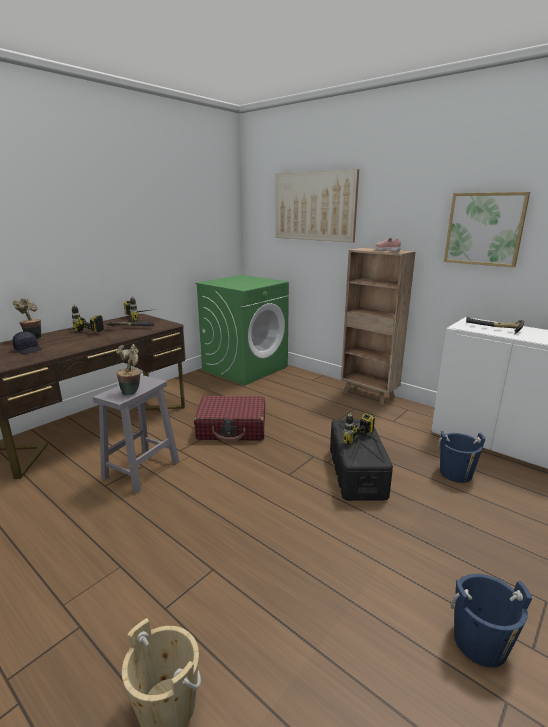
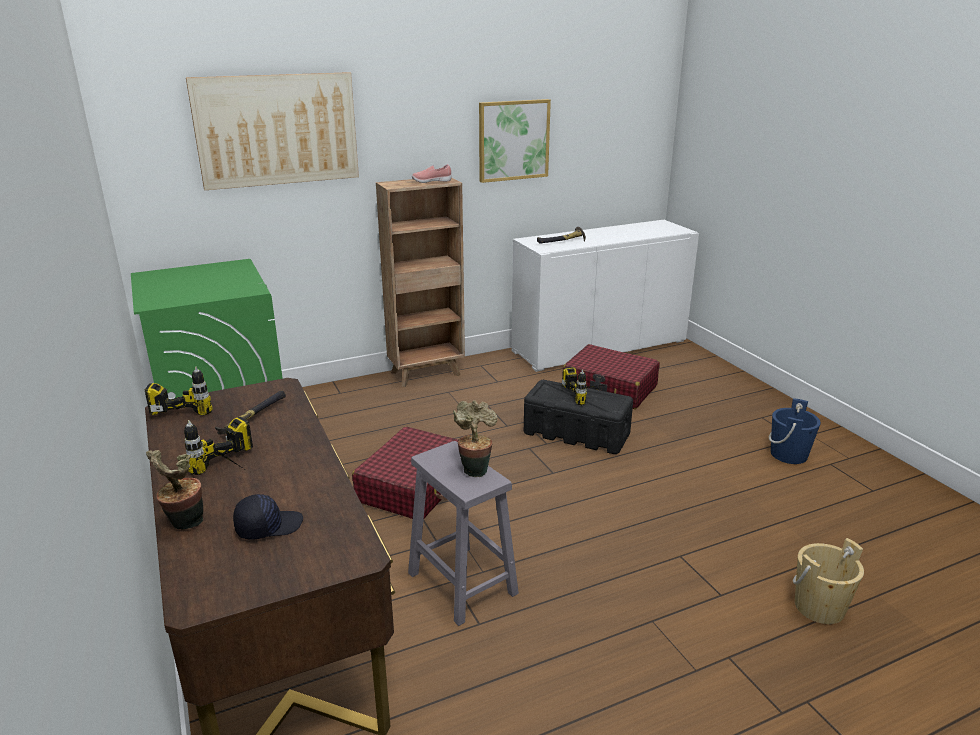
camera: 65 degrees left, 5 degrees up
blue bucket [437,431,486,483] -> red suitcase [563,344,660,409]

